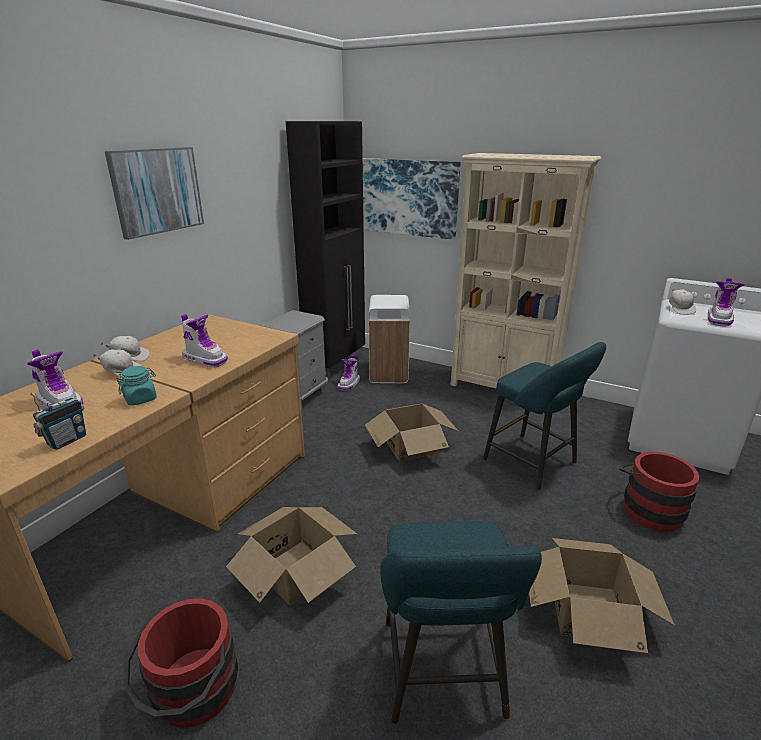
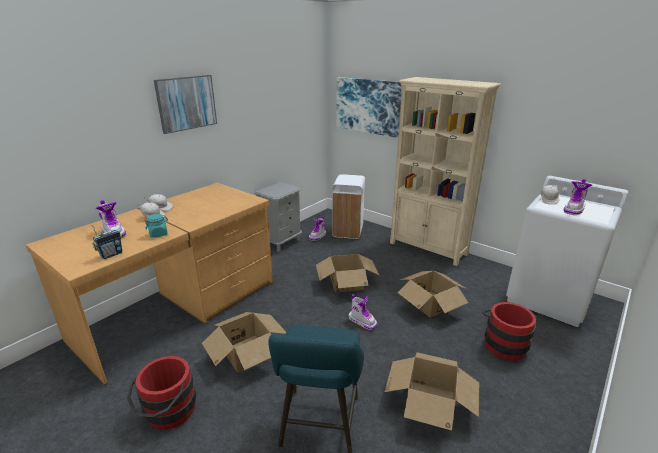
camera: 10 degrees right, 0 degrees up
boot [181,314,228,368] -> boot moved to [349,294,378,330]
black cabinet [286,121,365,382] -> none
turquoise stool [483,342,606,491] -> cardboard box [397,271,469,318]

